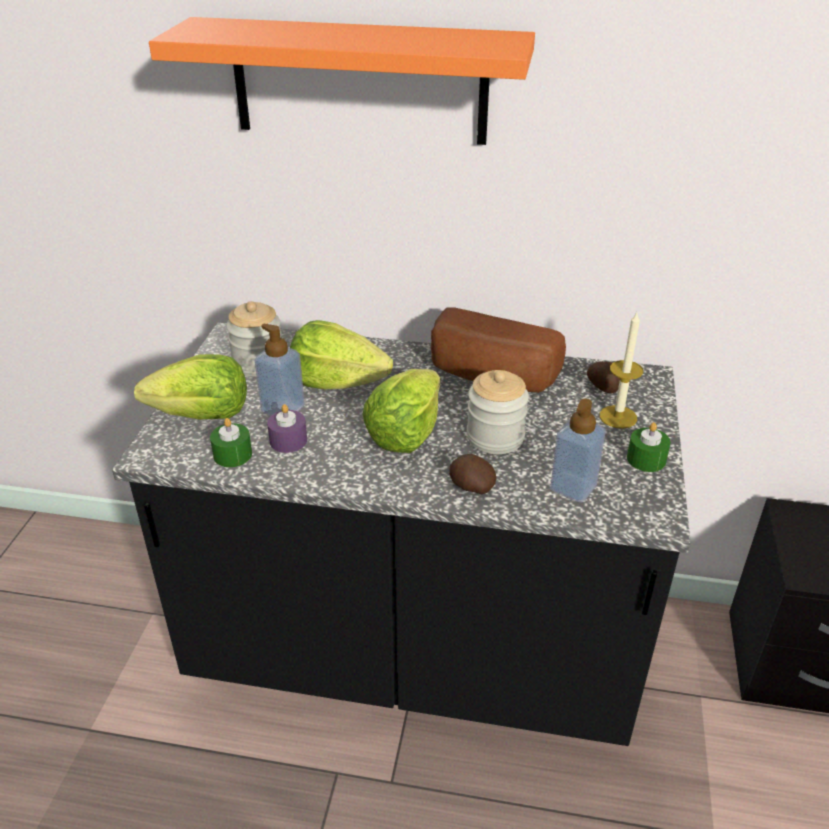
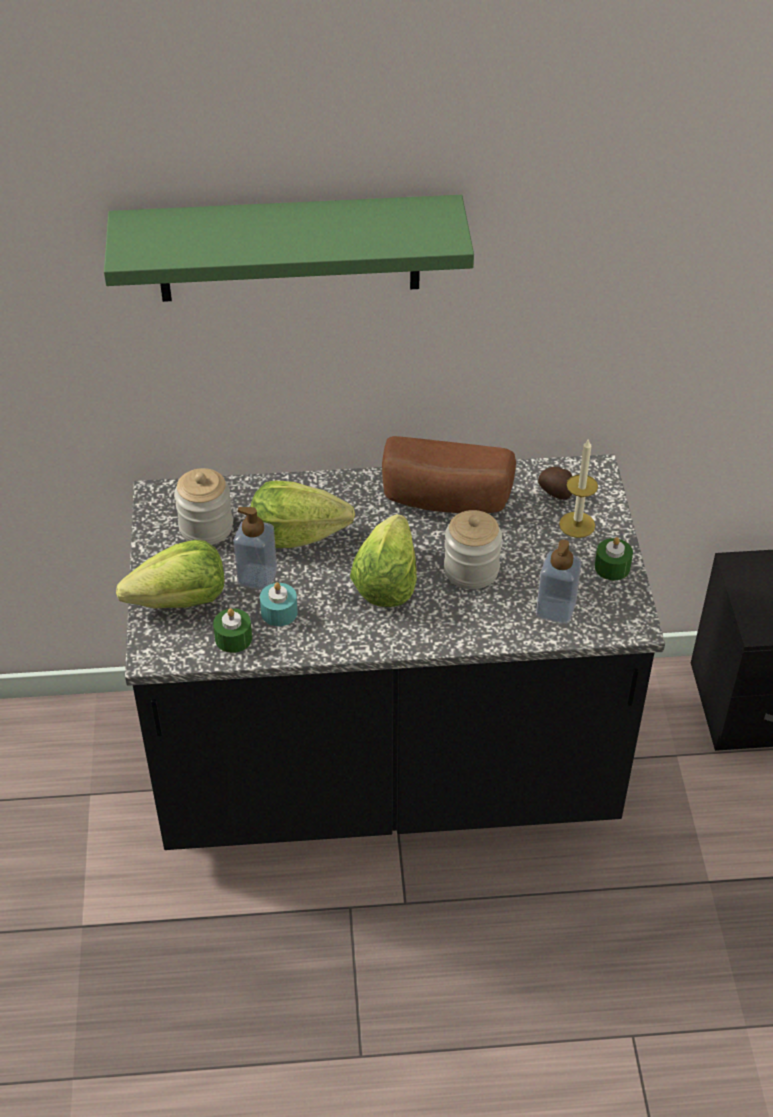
camera: 15 degrees left, 10 degrees up
orange shelf [149,17,535,145] -> green shelf [104,195,474,302]
purple candle [267,404,307,453] -> turquoise candle [260,582,298,626]
potato [449,454,496,494] -> none

